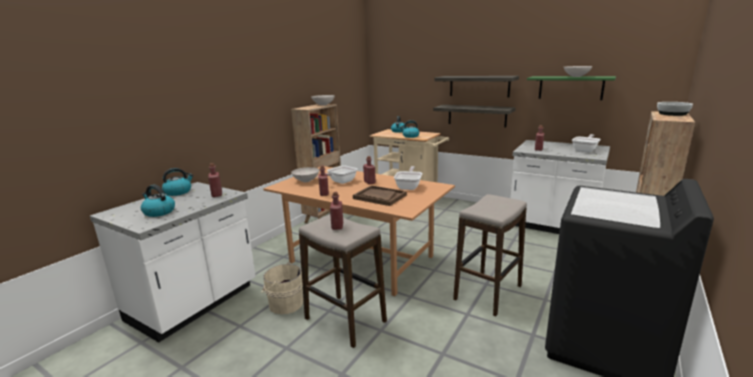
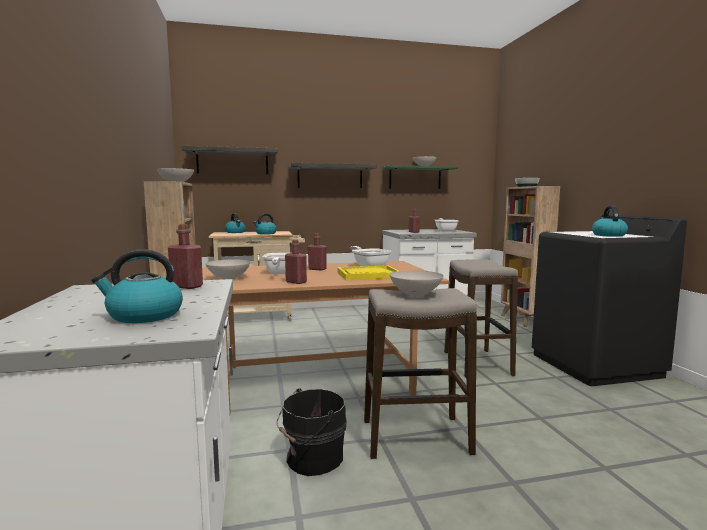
camera: 45 degrees left, 10 degrees down
kettle [162,168,194,196] -> kettle moved to [592,206,628,237]
beige bucket [261,262,303,314] -> black bucket [276,388,347,476]
red bottle [330,192,343,230] -> white bowl [389,270,444,296]
brown tray [353,185,407,206] -> yellow tray [337,265,399,280]
shelf [433,105,516,128] -> shelf moved to [182,146,278,174]

